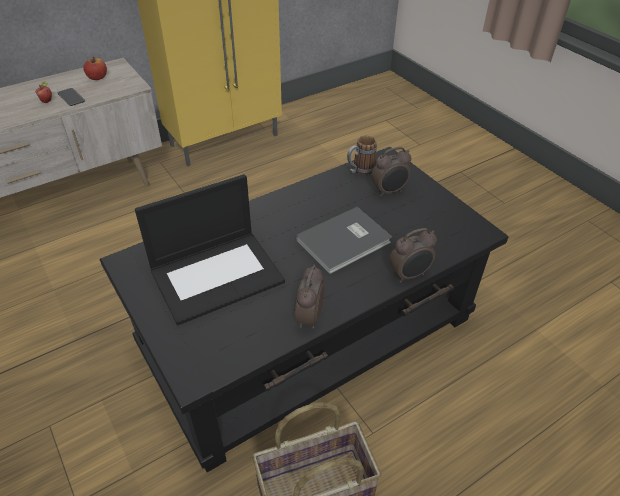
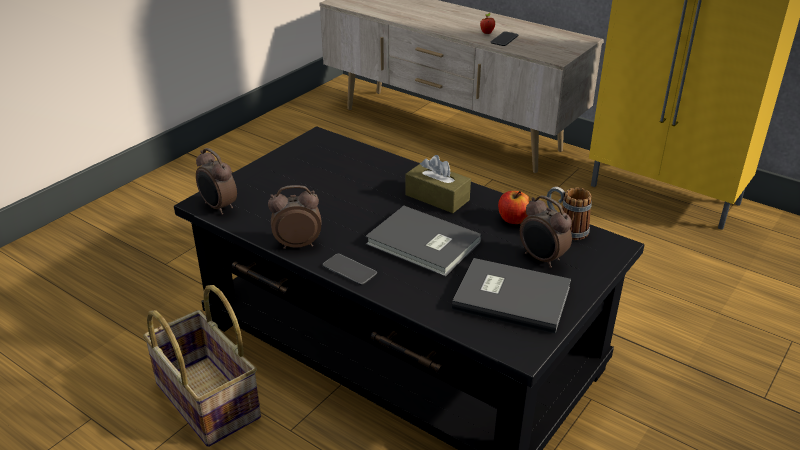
camera: 70 degrees right, 10 degrees down
apple [83,57,107,80] -> apple moved to [498,191,531,224]
laptop [135,174,285,325] -> none
alarm clock [389,228,437,283] -> alarm clock moved to [196,148,237,215]
none -> phone [322,253,377,285]
none -> brown tissue box [405,155,471,213]
none -> grey book [452,258,571,334]

